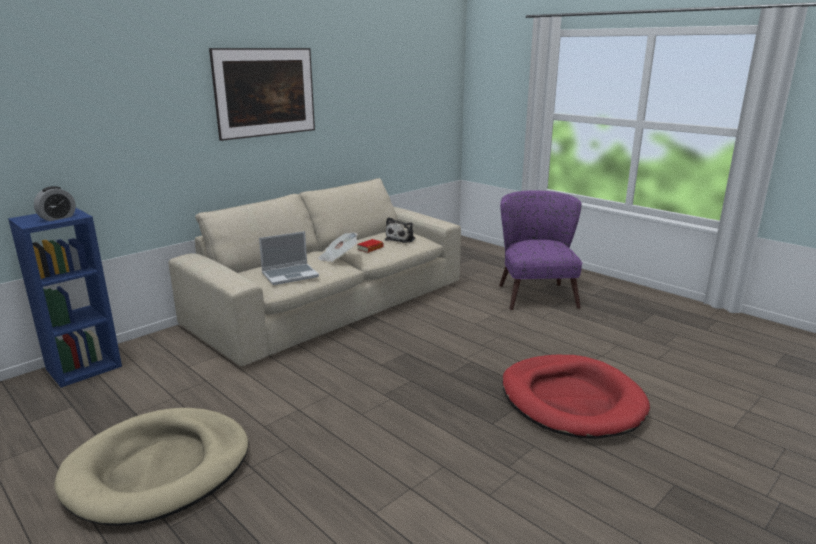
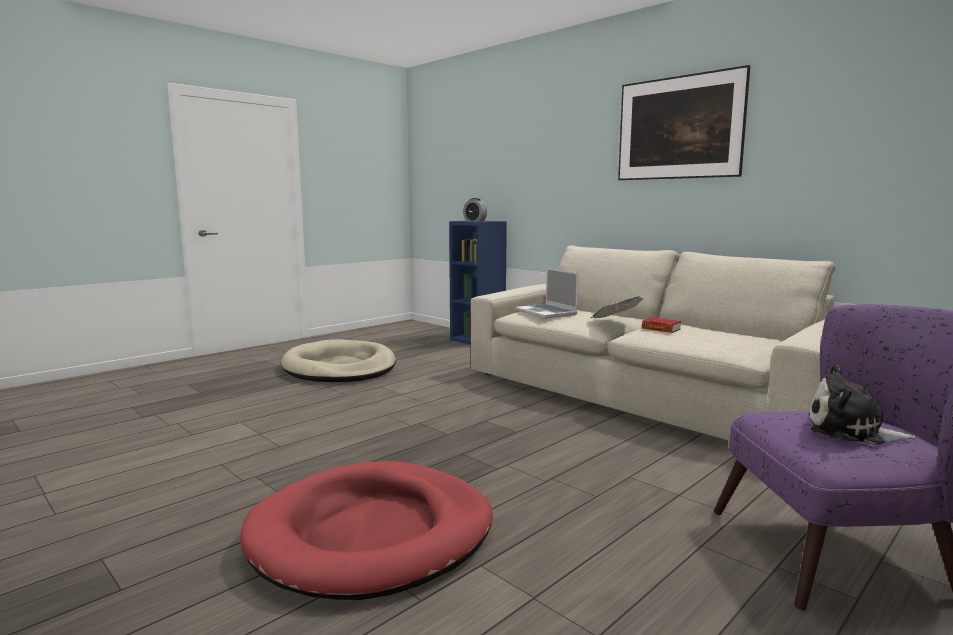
camera: 90 degrees right, 10 degrees down
plush toy [385,217,415,243] -> plush toy moved to [809,365,915,445]

